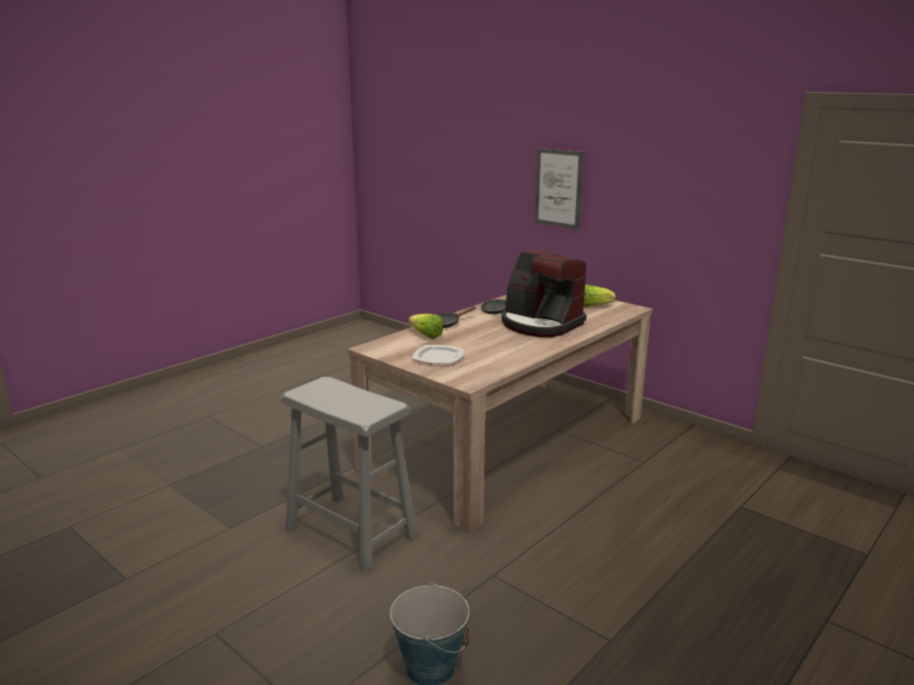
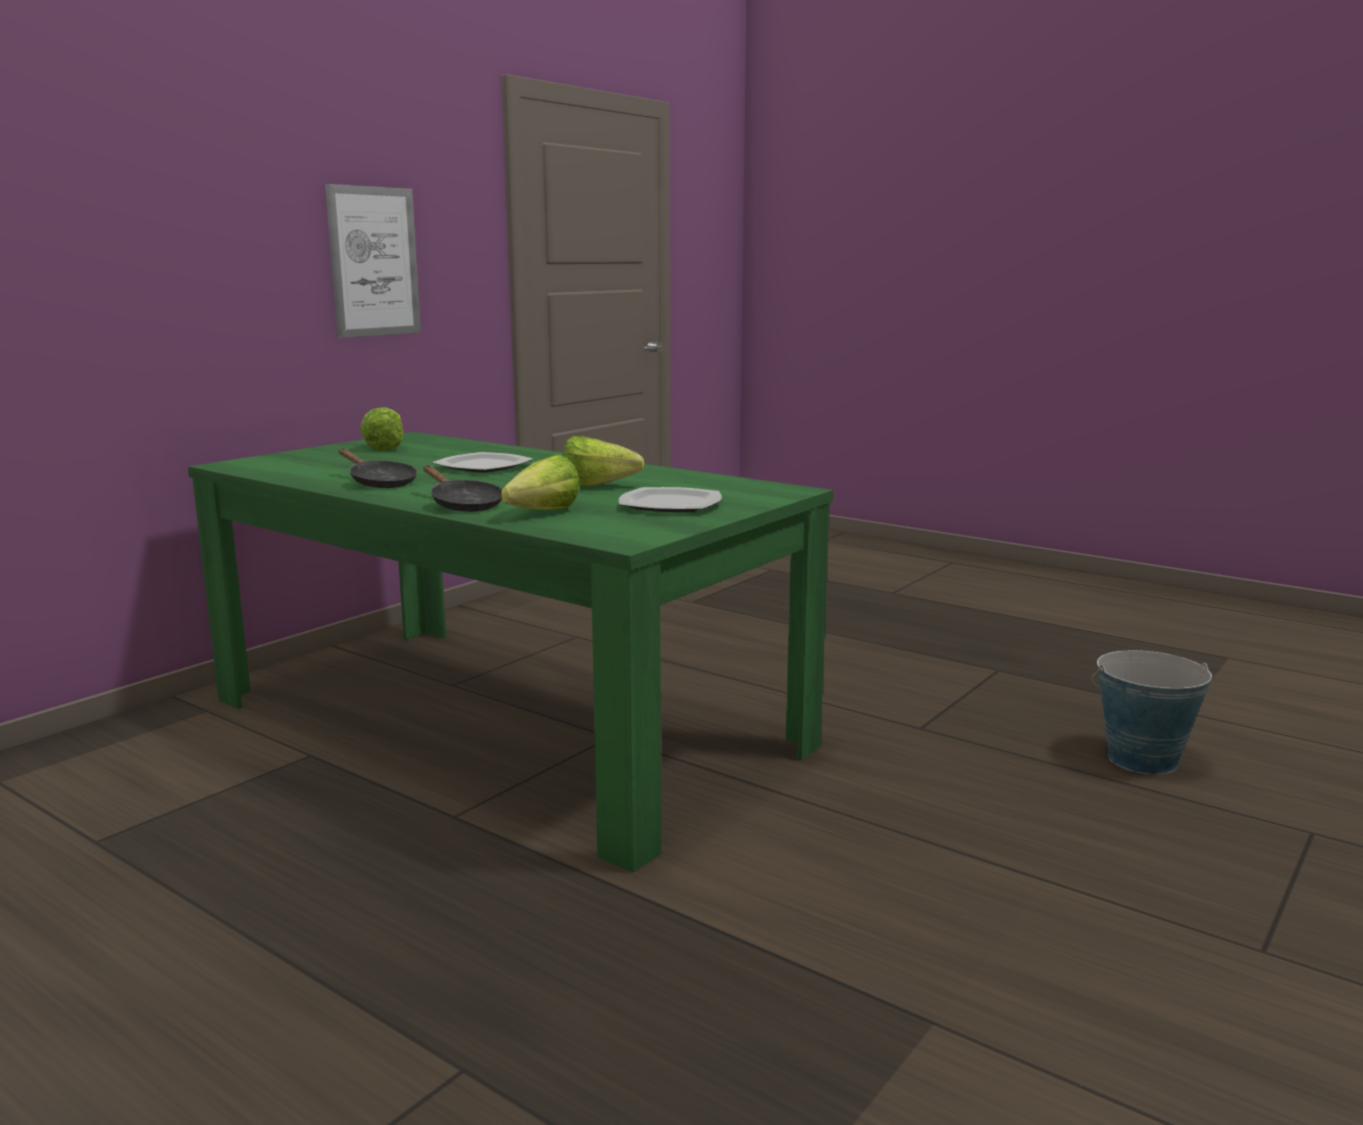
camera: 95 degrees left, 5 degrees down
grey stool [281,377,418,572] -> none
beige dining table [347,295,652,533] -> green dining table [188,432,833,873]
coffee machine [502,250,587,337] -> plate [432,452,533,473]
picture [535,148,584,230] -> picture moved to [325,184,421,338]
none -> lettuce [563,436,644,486]

